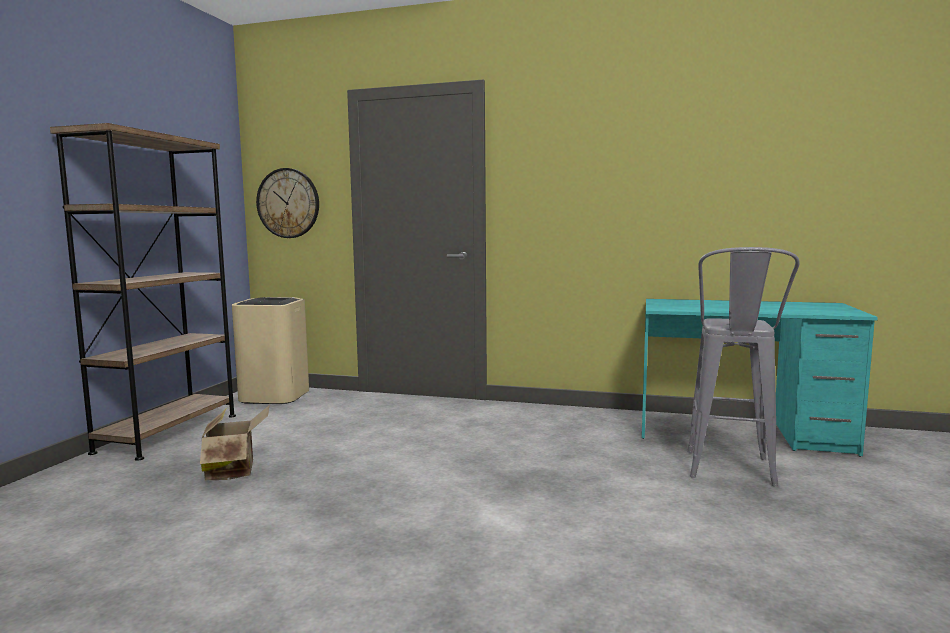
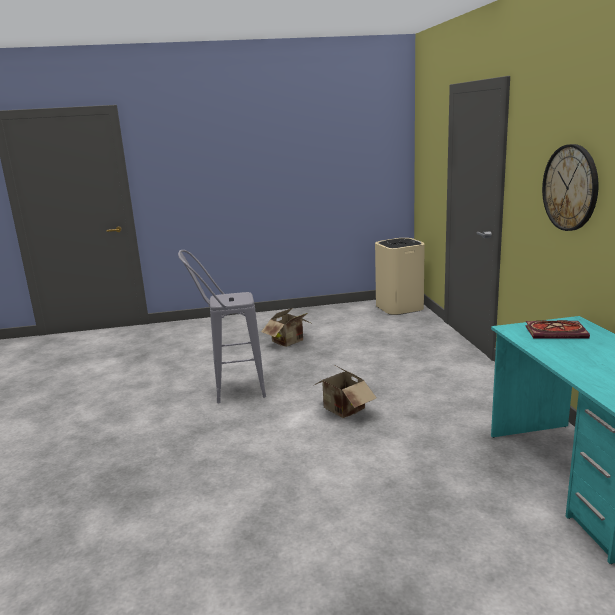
camera: 65 degrees right, 10 degrees up
brown bookcase [50,123,236,461] -> none
wall clock [256,168,319,238] -> wall clock moved to [542,144,599,231]
grey stool [687,247,800,486] -> grey stool moved to [178,250,266,403]
none -> cardboard box [311,367,377,418]
none -> book [525,320,590,338]

